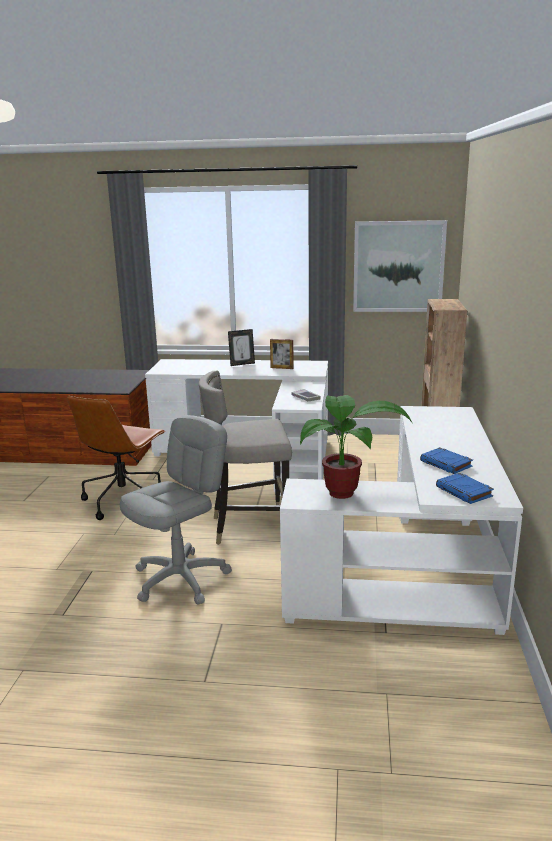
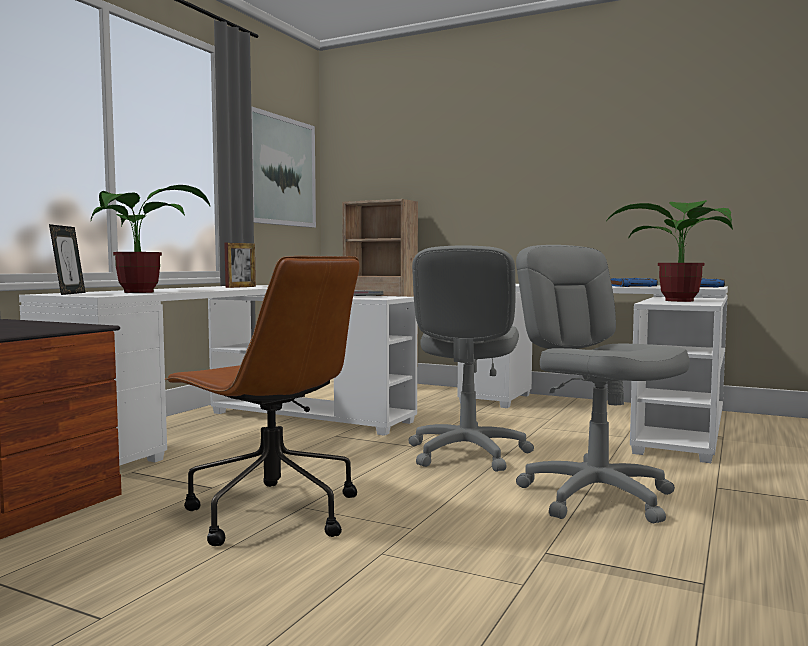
camera: 70 degrees left, 15 degrees down
grey stool [199,371,292,545] -> grey office chair [408,245,534,472]
picture frame [228,329,255,366] -> picture frame moved to [49,224,86,295]
none -> potted plant [91,185,210,293]

